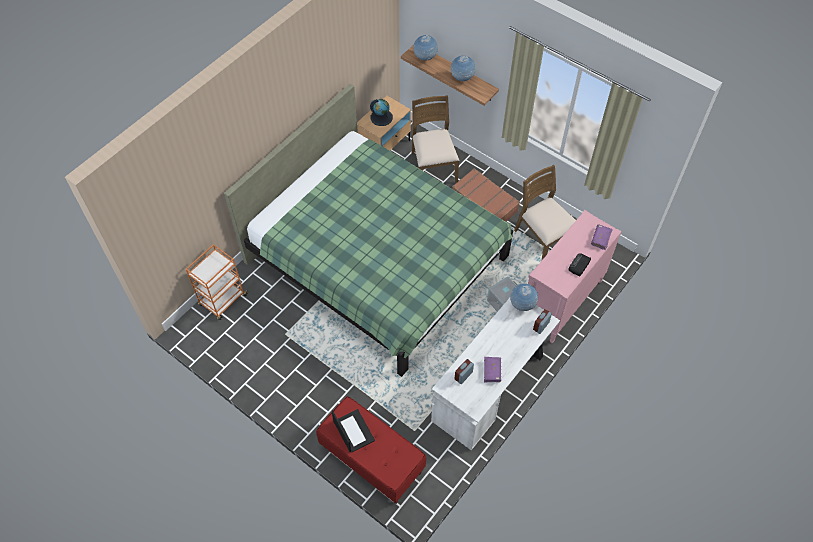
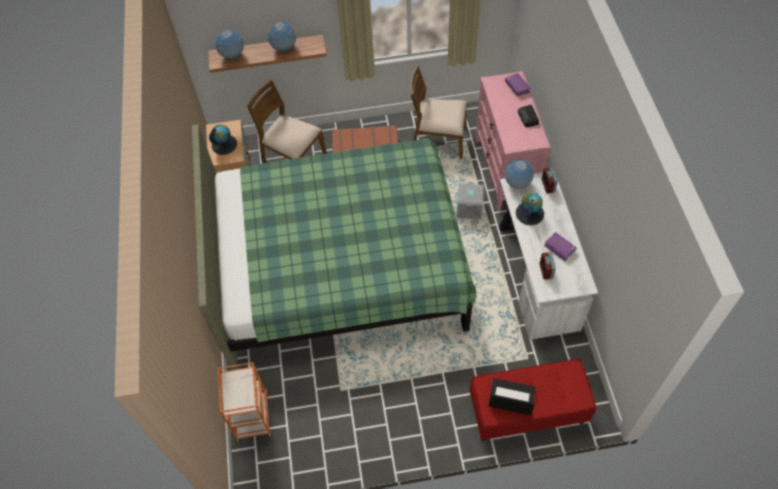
camera: 45 degrees left, 0 degrees up
none -> globe [516,192,544,225]

